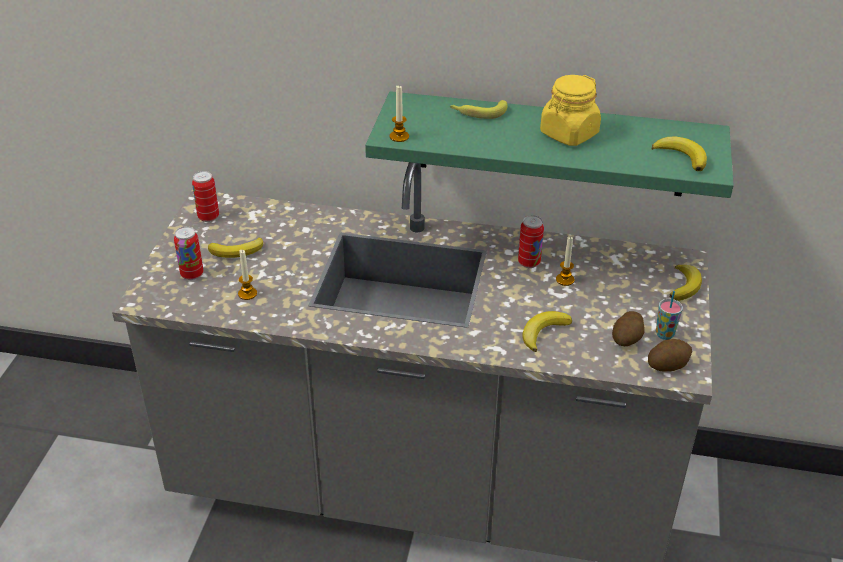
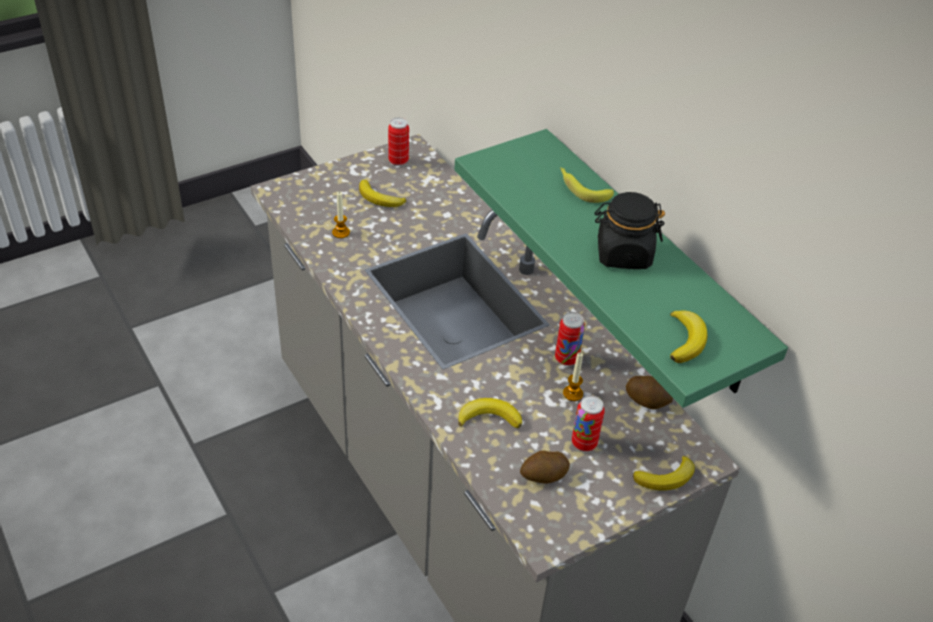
camera: 45 degrees right, 5 degrees up
can [174,226,203,280] -> can moved to [572,395,605,452]
candle [390,86,409,142] -> none
yellow jar [540,75,601,146] -> black jar [595,192,665,269]
potato [648,339,692,372] -> potato moved to [626,376,673,409]
cup [656,291,683,340] -> none

